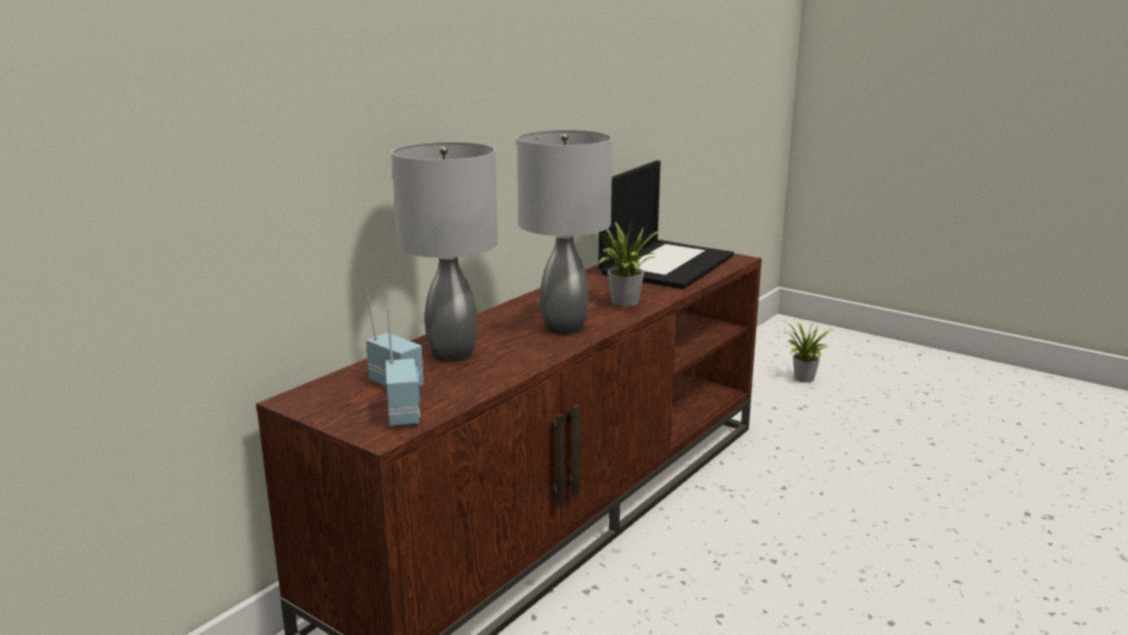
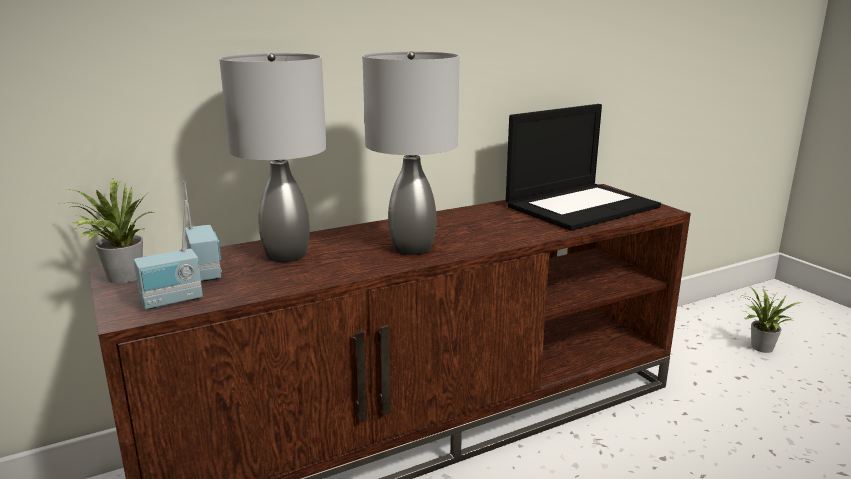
camera: 25 degrees right, 0 degrees up
radio [386,309,421,427] -> radio turned 45 degrees clockwise [134,200,203,309]
potted plant [596,220,664,307] -> potted plant moved to [64,178,156,284]

